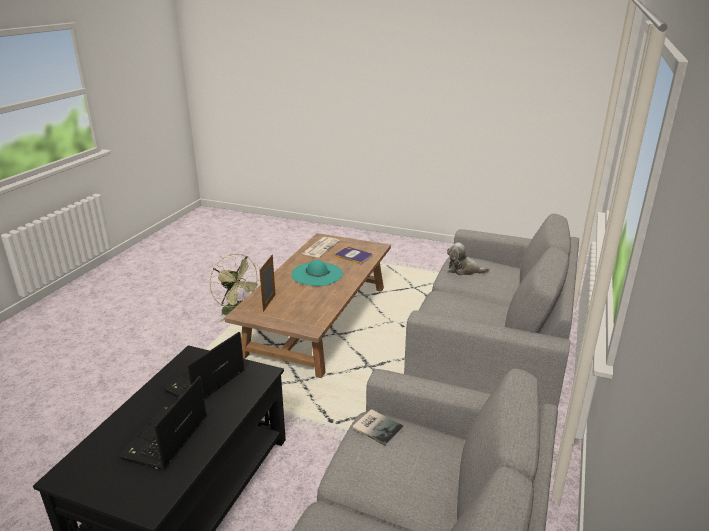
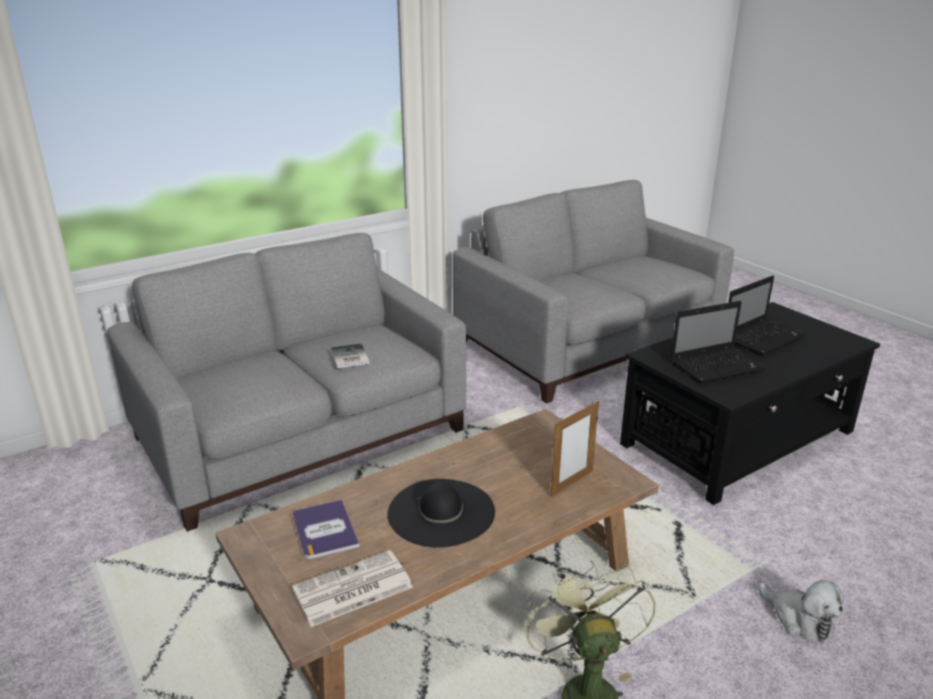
camera: 145 degrees left, 0 degrees up
turquoise hat [291,260,343,286] -> black hat [387,479,495,548]
book [352,409,404,446] -> book moved to [331,343,370,368]
plush toy [447,242,490,276] -> plush toy moved to [758,580,844,642]

